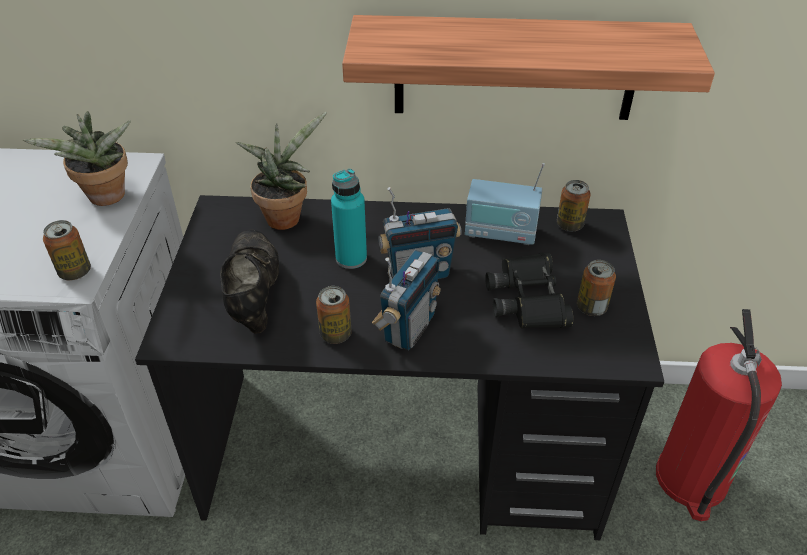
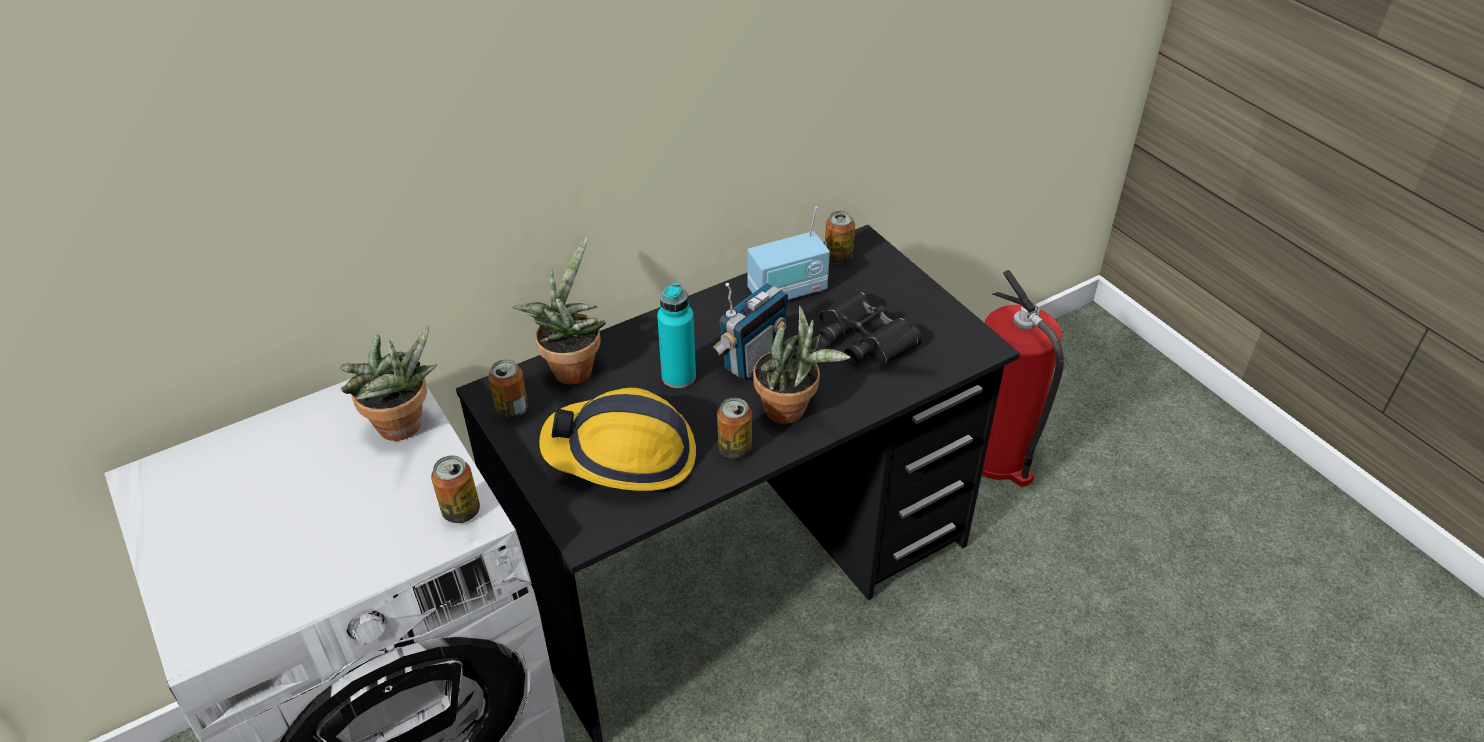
camera: 35 degrees left, 0 degrees up
black shoe [220,229,279,334] -> hard hat [539,388,696,491]
shelf [342,15,715,120] -> none
radio [372,250,441,351] -> potted plant [753,306,851,424]
can [577,260,616,316] -> can moved to [488,359,528,419]

